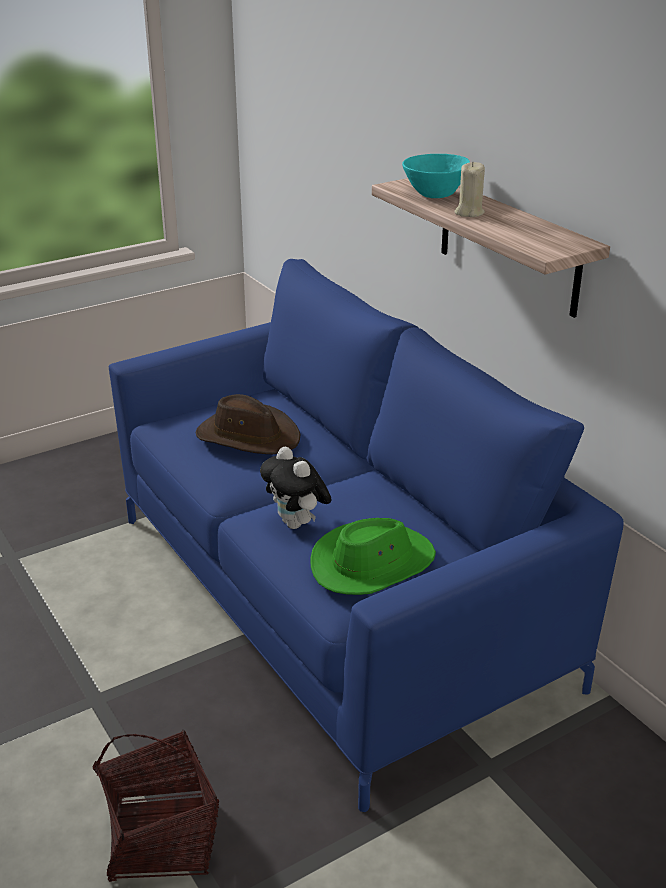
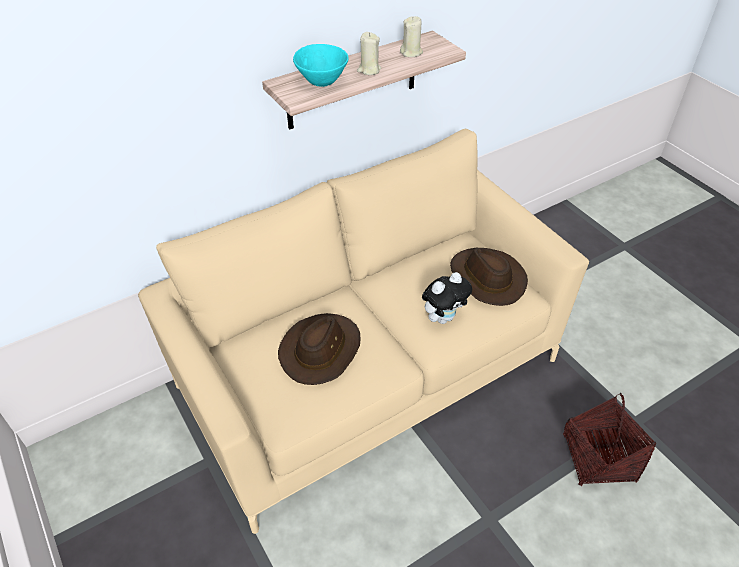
camera: 90 degrees left, 15 degrees up
blue sofa [109,259,624,812] -> beige sofa [138,129,589,534]
green hat [310,518,436,595] -> brown hat [450,248,528,306]
none -> beige candle [400,16,423,57]

